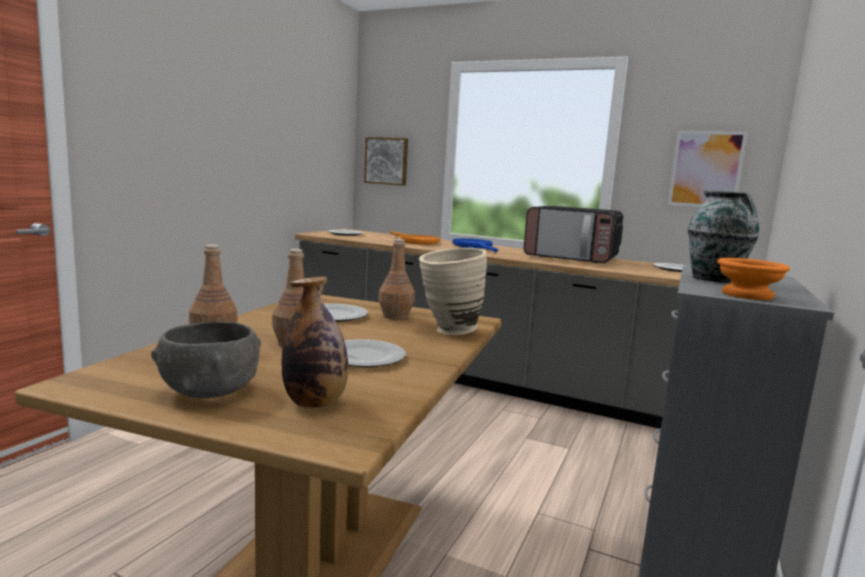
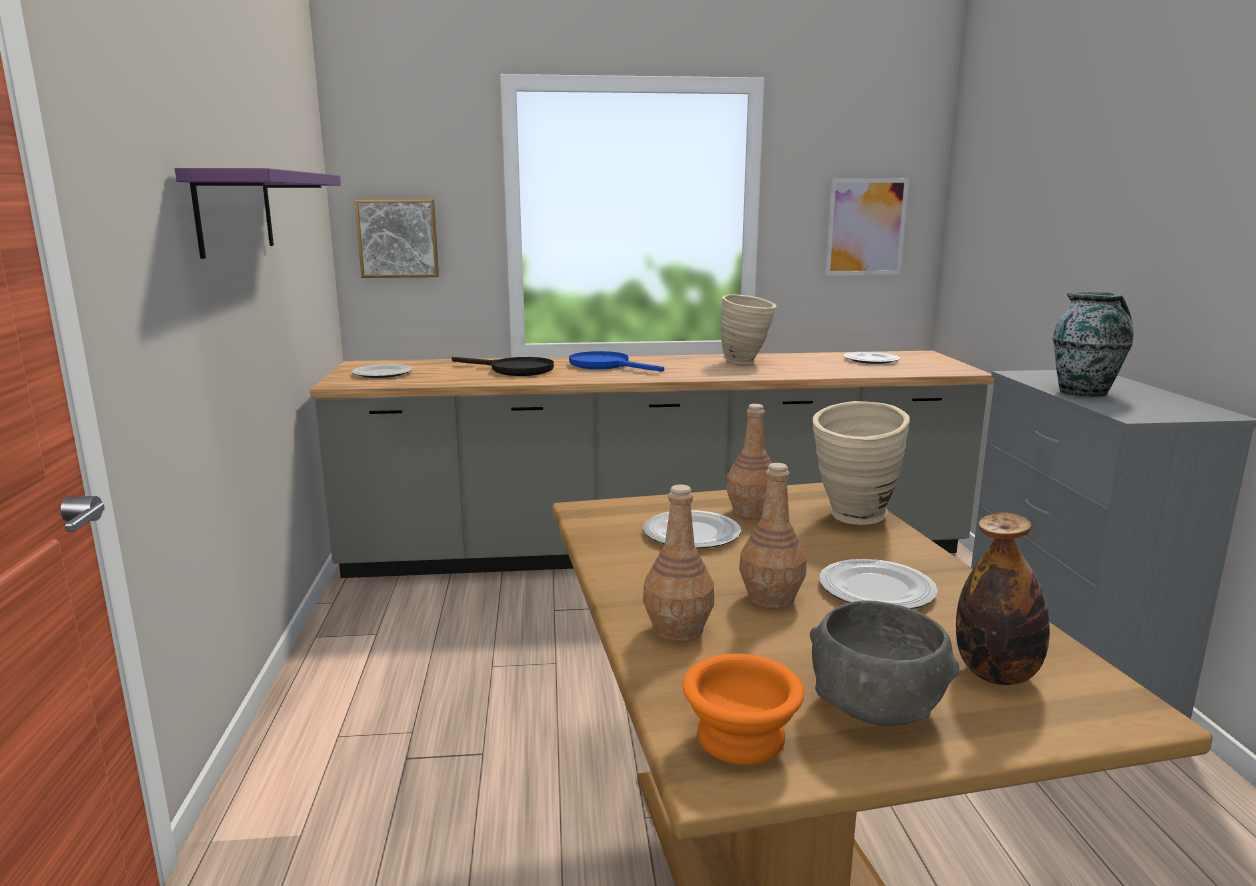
camera: 30 degrees left, 5 degrees up
orange frying pan [391,231,440,245] -> black frying pan [452,357,554,376]
microwave [524,206,623,263] -> beige vase [721,294,777,365]
orange bowl [717,258,790,300] -> orange bowl moved to [683,654,804,765]
none -> purple shelf [175,168,341,259]

